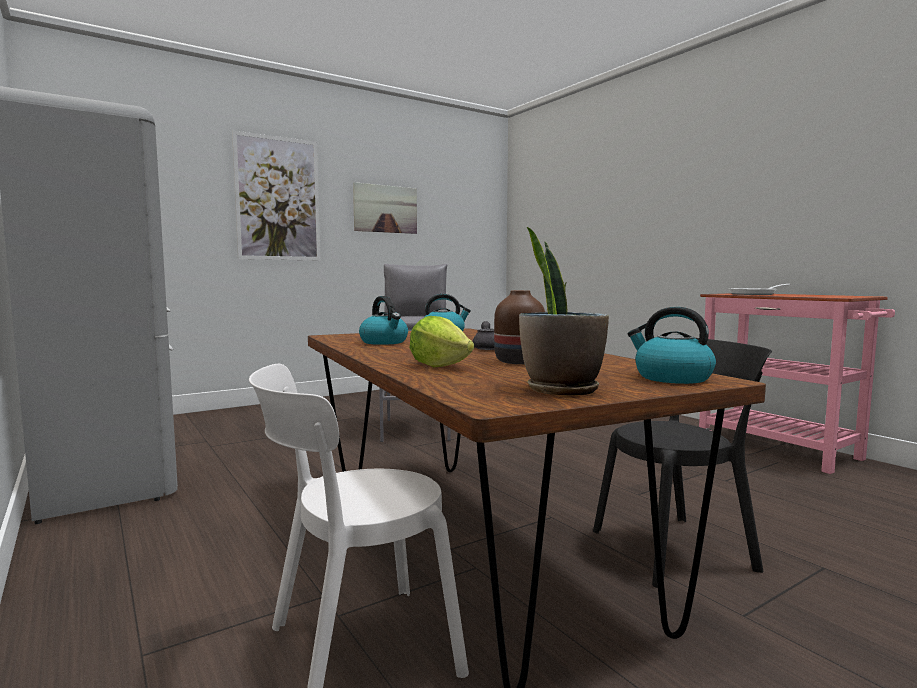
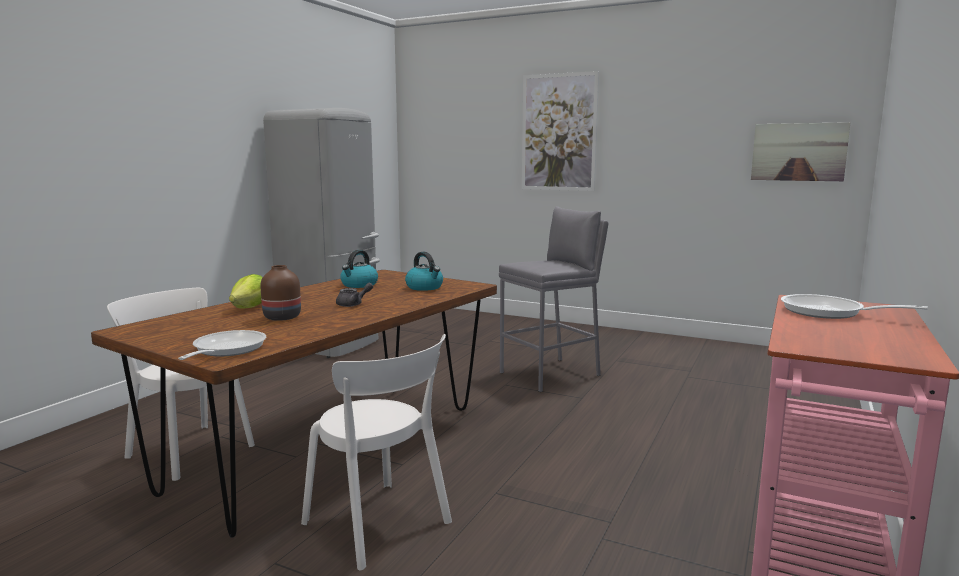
camera: 60 degrees right, 5 degrees up
picture [353,182,417,234] -> picture moved to [751,122,851,181]
potted plant [519,227,609,395] -> none
black chair [593,338,772,588] -> white chair [301,334,452,571]
kettle [628,307,716,384] -> frying pan [178,330,266,360]

